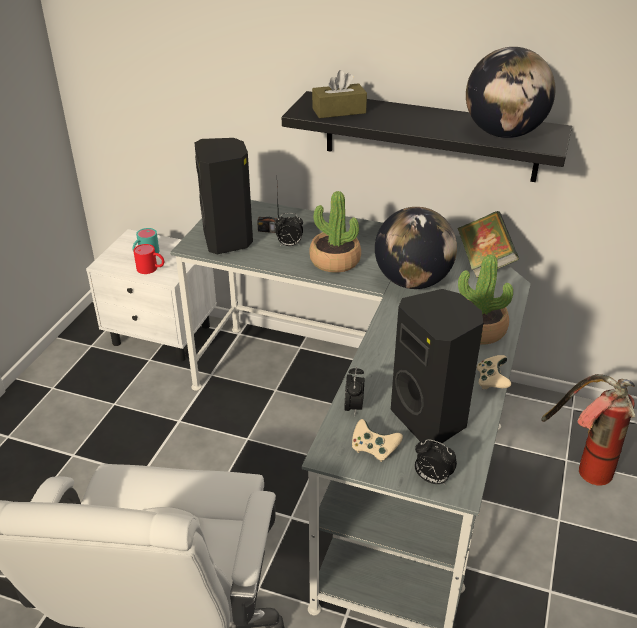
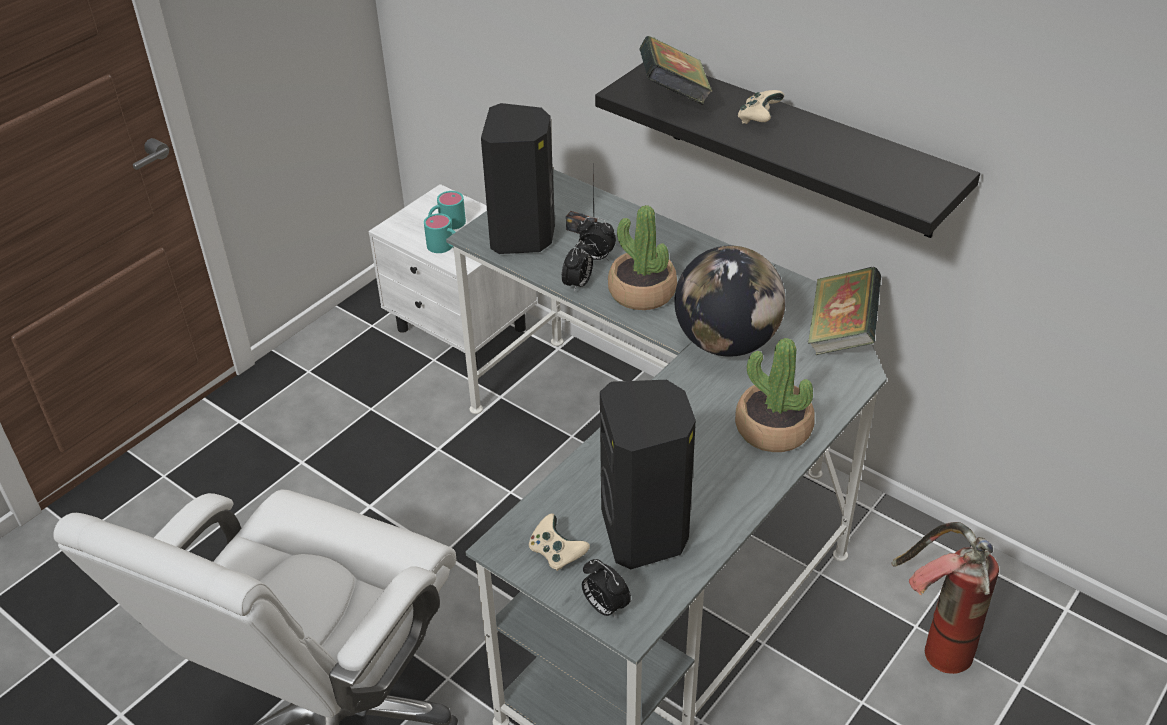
camera: 20 degrees right, 5 degrees up
red mug [133,244,164,274] -> turquoise mug [424,214,455,253]
brown tissue box [312,70,367,118] -> book [639,36,712,105]
alarm clock [344,366,364,415] -> alarm clock moved to [562,240,593,293]
globe [466,47,556,138] -> none
beige game controller [477,355,512,389] -> beige game controller moved to [738,90,784,124]

